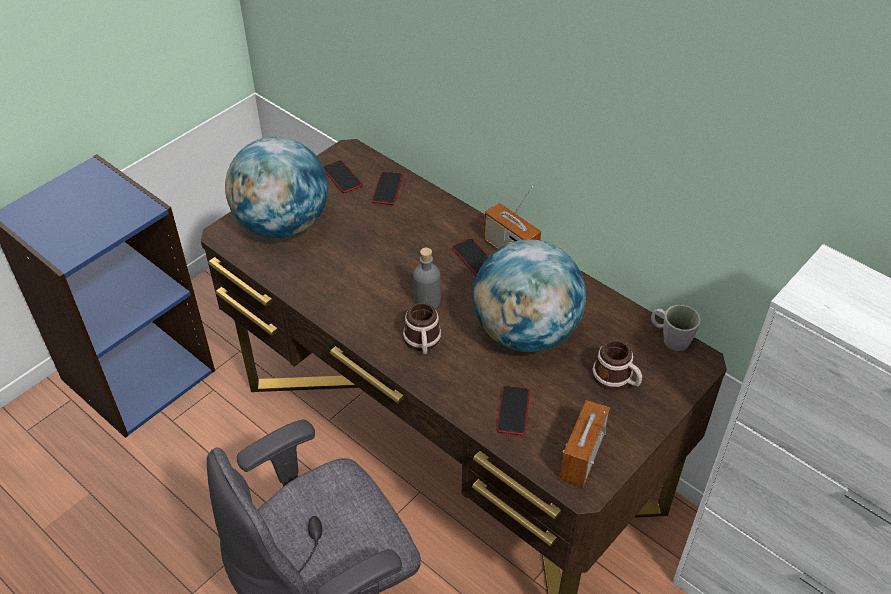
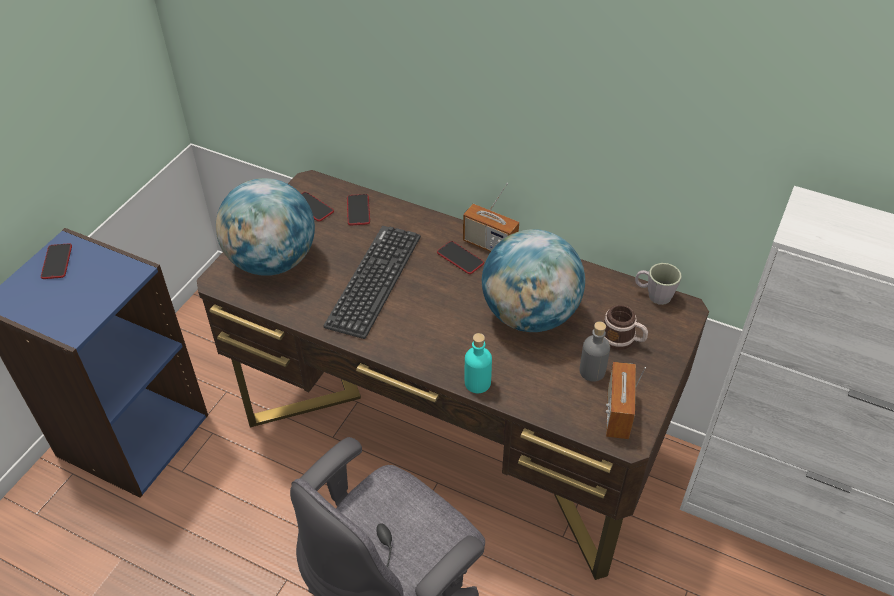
camera: 15 degrees left, 0 degrees up
mug [403,303,441,354] -> none
grey bottle [413,248,441,309] -> grey bottle moved to [579,321,610,382]
phone [496,386,530,435] -> phone moved to [41,244,72,279]
none -> keyboard [323,226,421,339]
none -> turquoise bottle [465,333,492,393]

